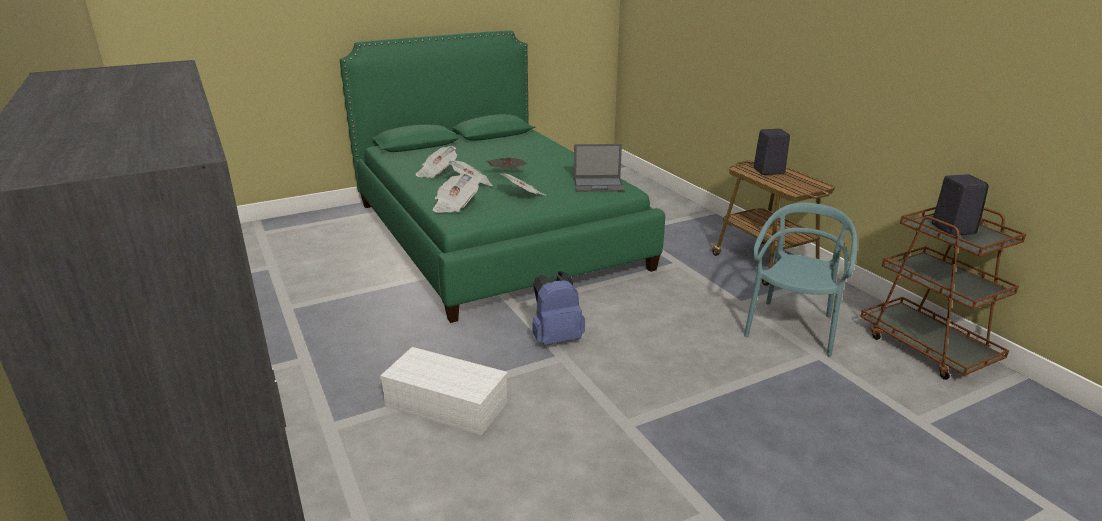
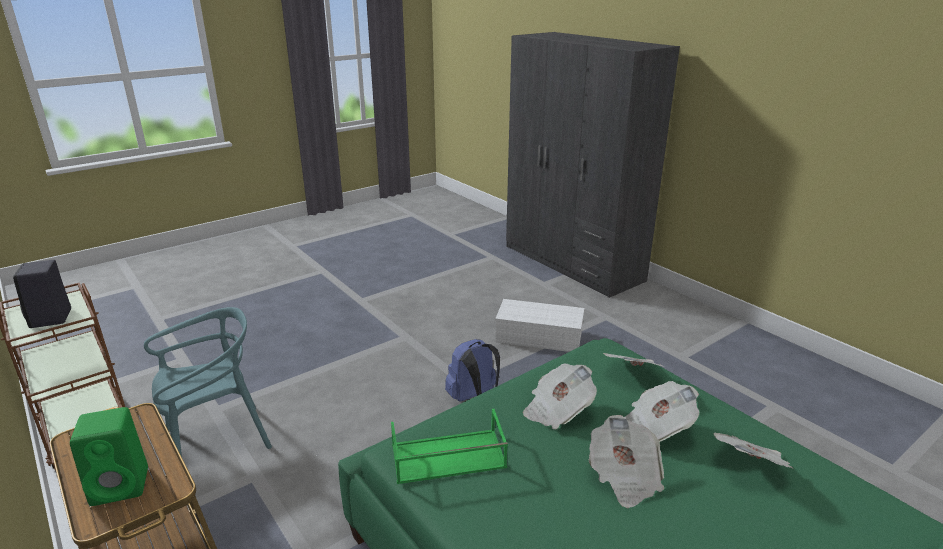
camera: 170 degrees right, 0 degrees up
laptop [574,144,624,192] -> green tray [391,409,508,484]
turquoise chair [744,202,857,356] -> turquoise chair turned 135 degrees counterclockwise [144,307,272,457]
black speaker [754,129,790,175] -> green speaker [70,407,148,506]

